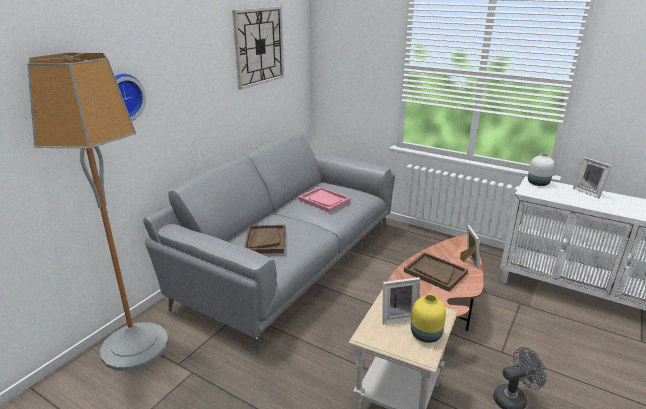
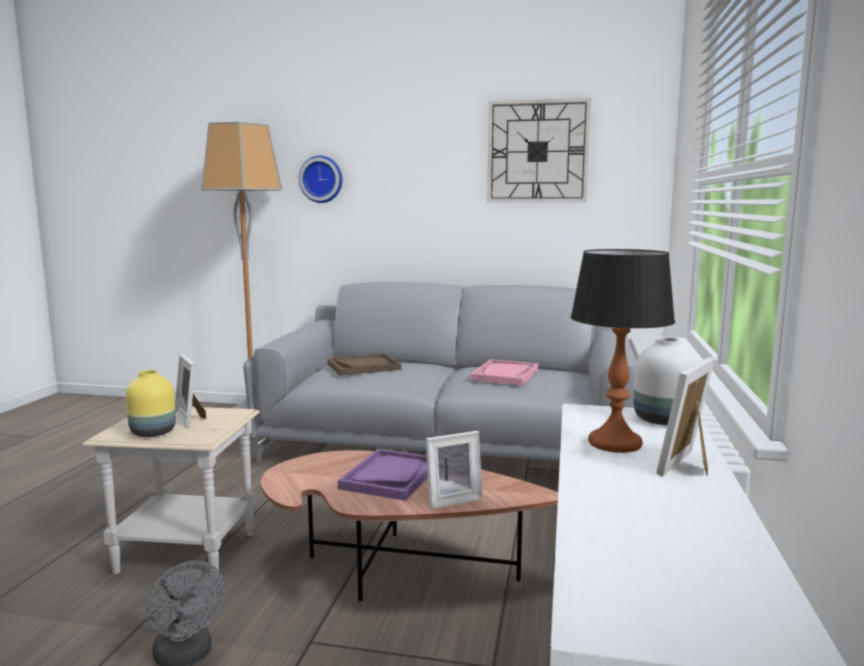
camera: 70 degrees right, 15 degrees down
brown tray [404,252,468,292] -> purple tray [338,449,428,501]
none -> table lamp [570,249,675,453]

